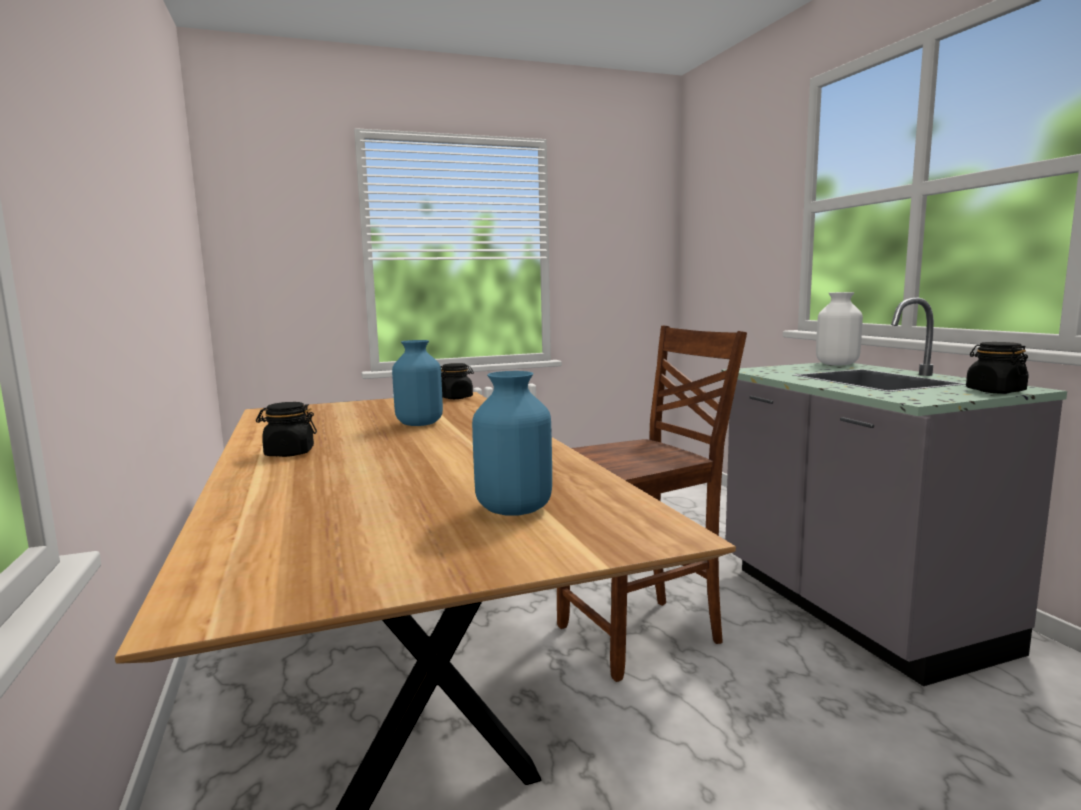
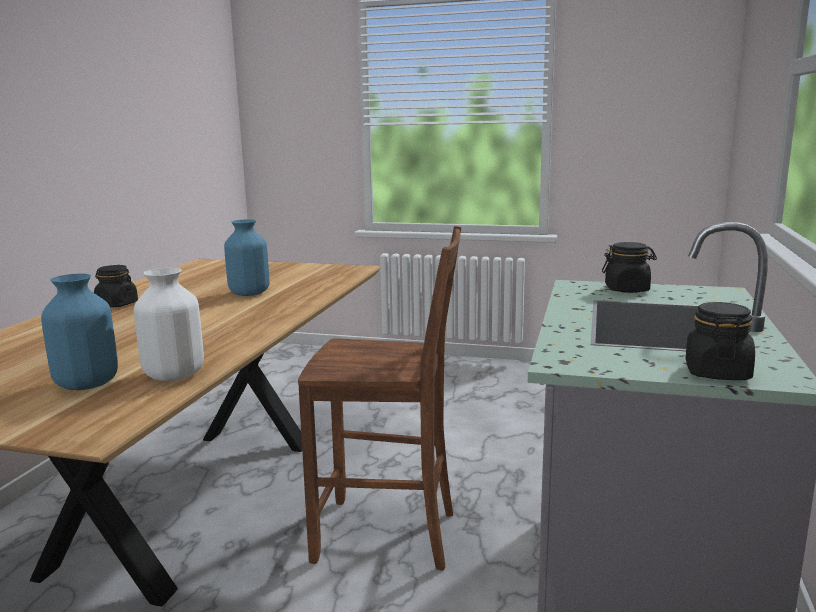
camera: 35 degrees right, 5 degrees up
black jar [440,363,474,399] -> black jar moved to [602,242,657,293]
white vase [816,292,863,365] -> white vase moved to [134,268,204,381]

